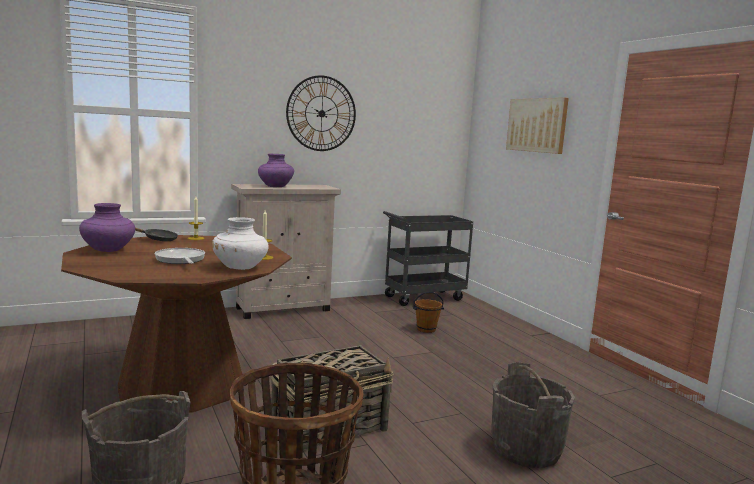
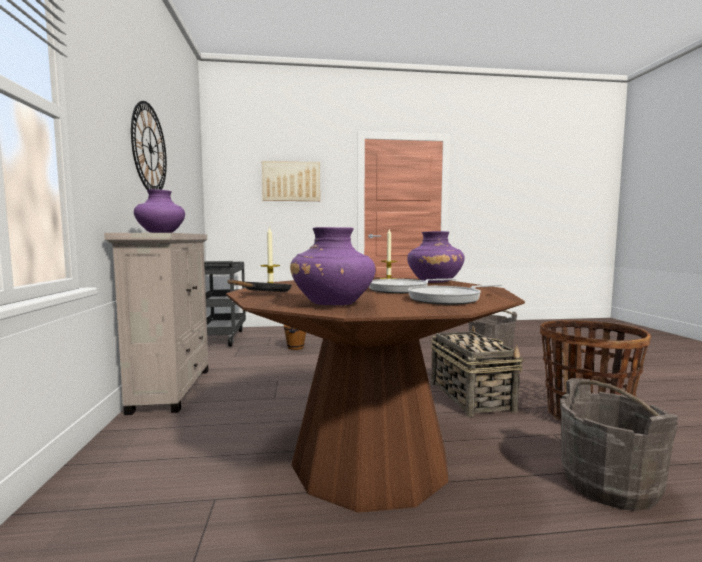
camera: 70 degrees left, 5 degrees down
white vase [212,217,269,270] -> purple vase [407,231,465,283]
none -> frying pan [408,284,502,305]

